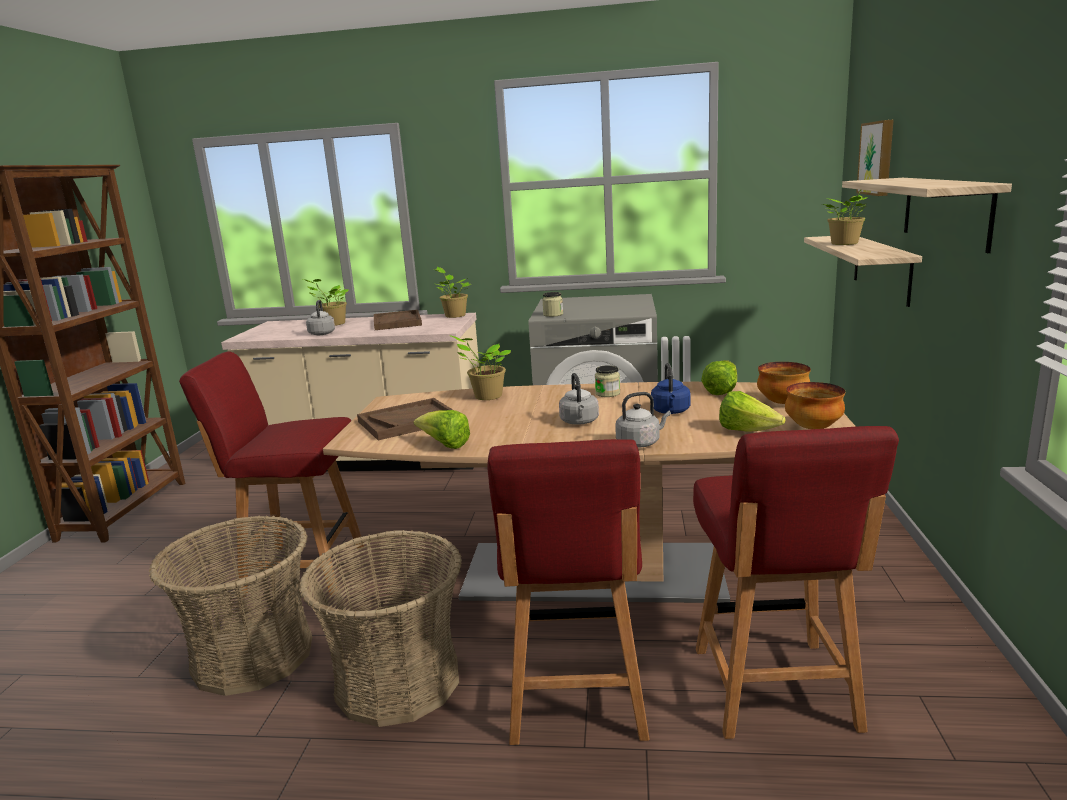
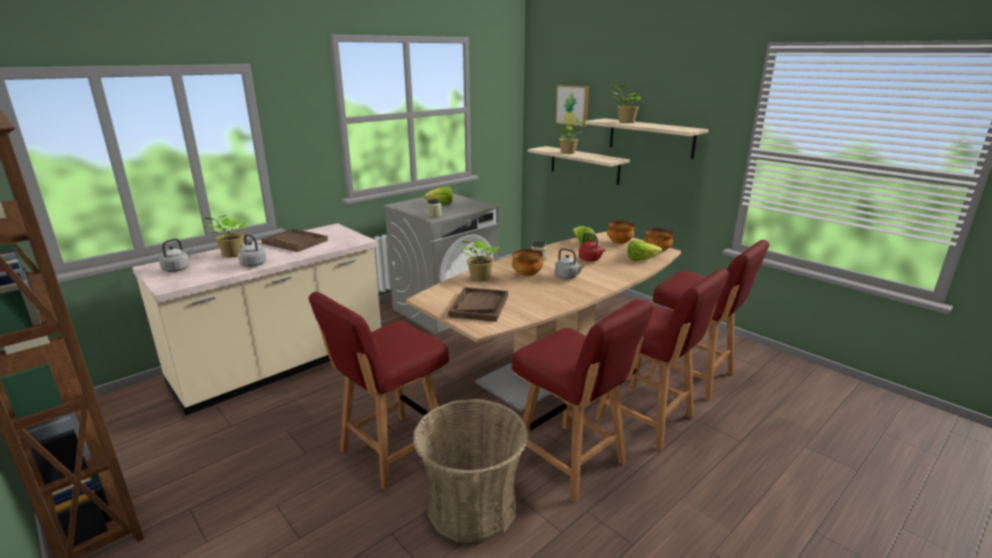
camera: 50 degrees left, 5 degrees up
basket [299,530,462,727] -> red chair [512,300,654,503]
lettuce [414,410,470,449] -> lettuce moved to [423,186,453,204]
potted plant [433,267,471,318] -> potted plant moved to [612,85,642,123]
grey kettle [615,392,671,448] -> grey kettle moved to [159,238,193,272]
blue kettle [651,363,690,414] -> red kettle [579,233,605,261]
none -> bowl [512,249,543,276]

